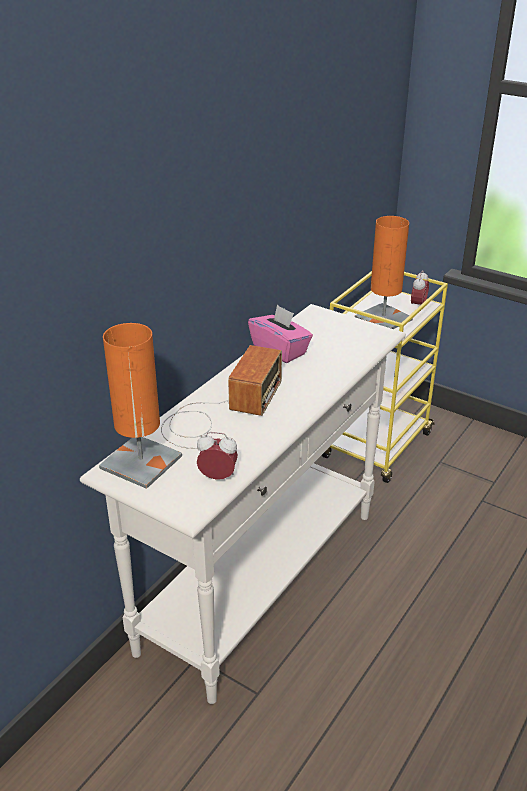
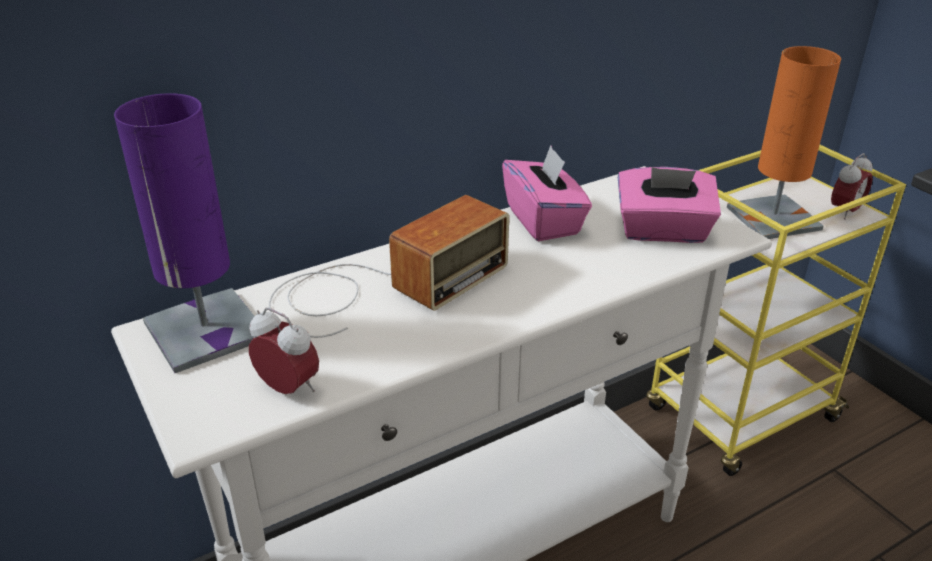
camera: 25 degrees right, 0 degrees up
orange table lamp [99,323,182,489] -> purple table lamp [114,93,258,373]
none -> pink tissue box [618,167,721,243]

